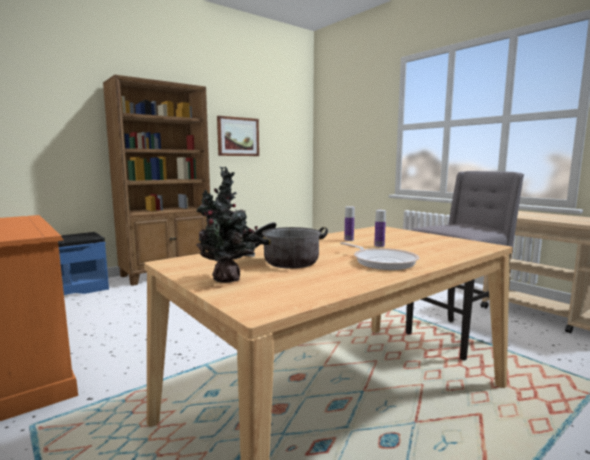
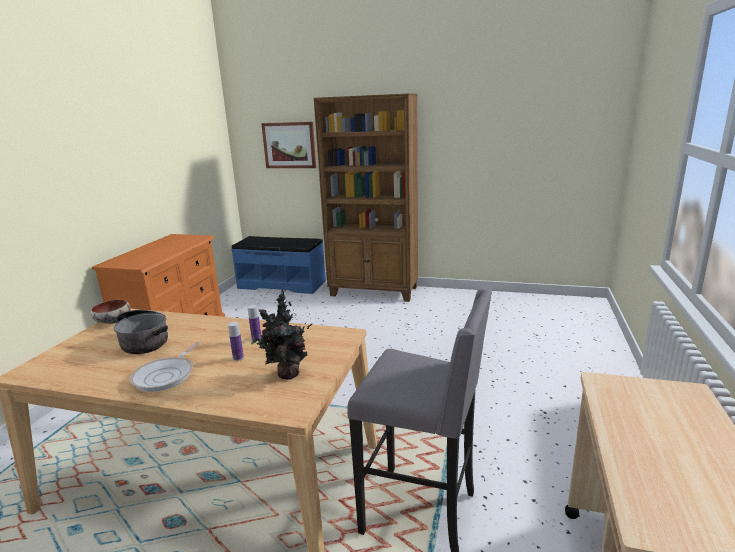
camera: 55 degrees right, 10 degrees up
potted plant [196,167,258,283] -> potted plant moved to [251,289,313,379]
picture [217,116,259,156] -> picture moved to [261,122,316,168]
none -> bowl [90,300,131,324]

